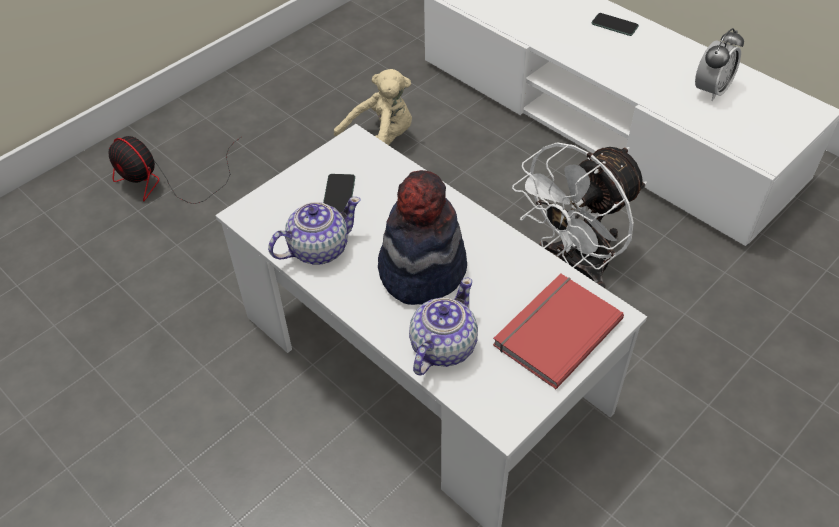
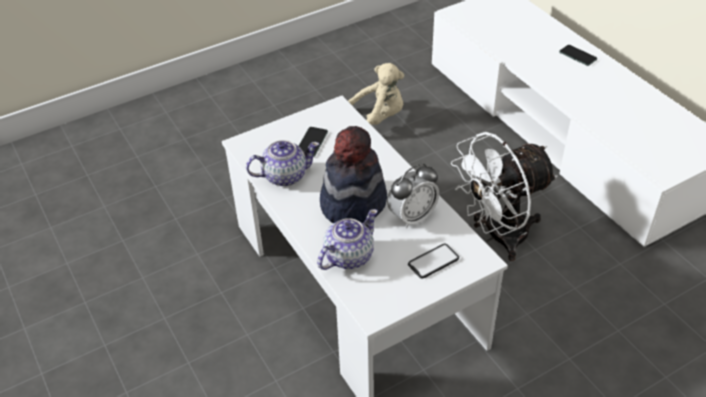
camera: 15 degrees right, 5 degrees down
fan [109,136,242,204] -> none
red book [493,274,624,389] -> phone [408,244,459,278]
alarm clock [695,28,744,101] -> alarm clock moved to [387,163,439,228]

